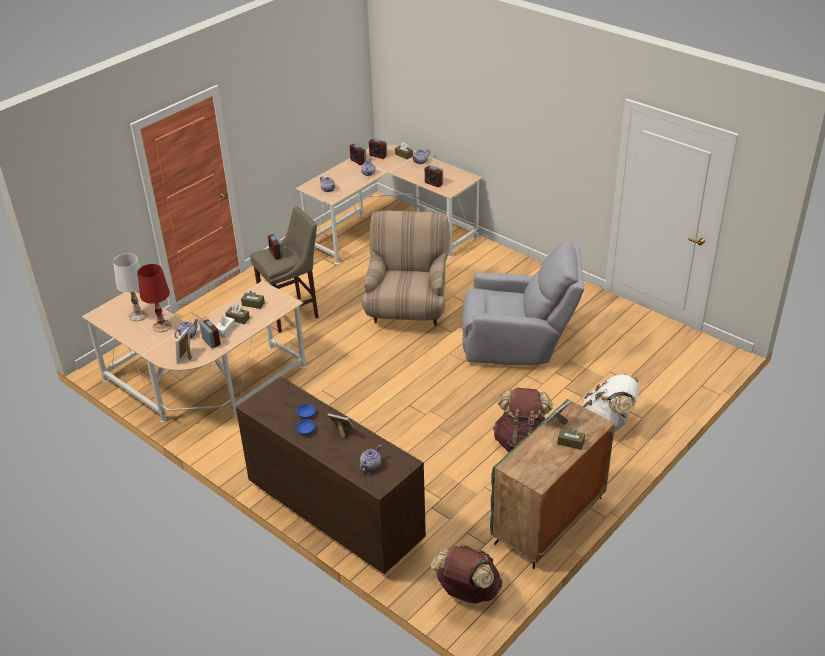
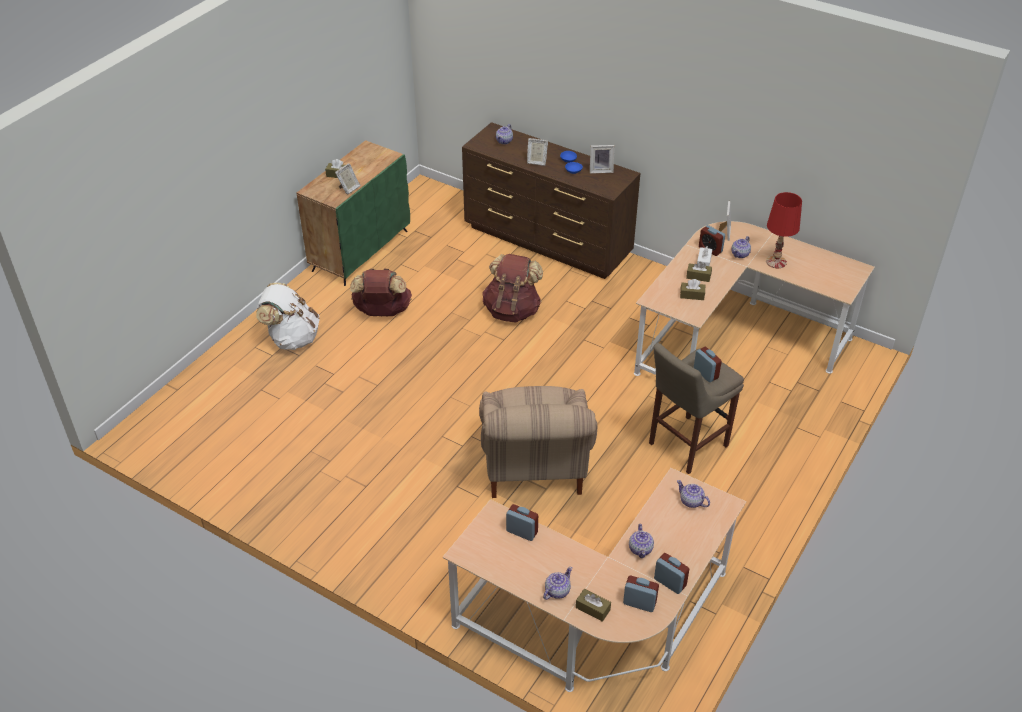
camera: 170 degrees right, 5 degrees up
white table lamp [113,254,148,321] -> none
brown backpack [431,545,502,603] -> brown backpack moved to [482,254,543,323]
grey armchair [462,242,584,365] -> none
none -> picture frame [590,145,615,173]

